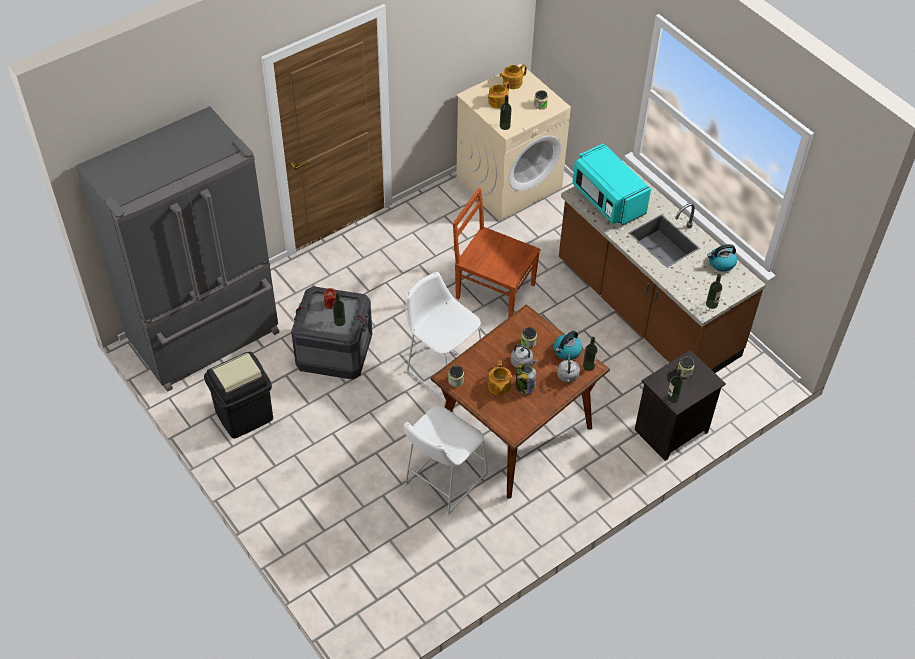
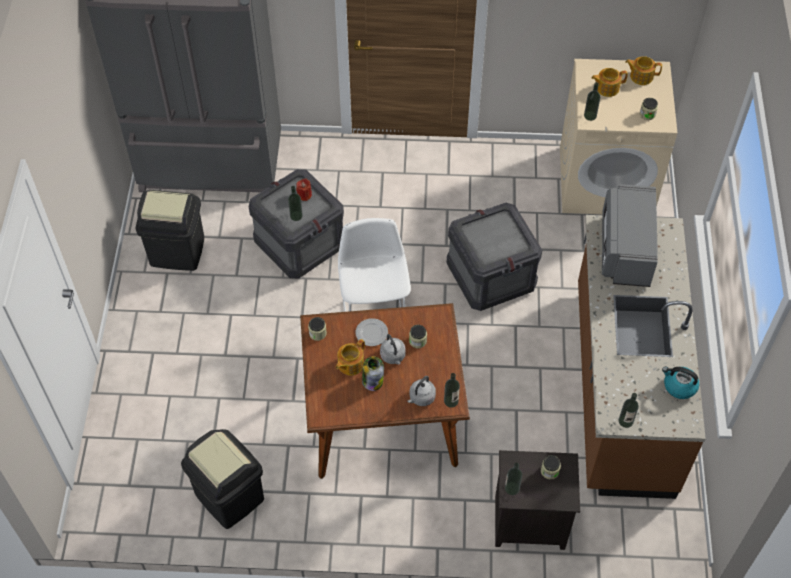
camera: 40 degrees right, 5 degrees up
white stool [404,406,489,515] -> none
brown chair [453,188,541,318] -> crate [446,203,542,311]
kettle [554,331,583,360] -> none
turquoise microwave [572,143,651,225] -> grey microwave [602,184,658,287]
none -> black trash can [181,429,264,529]
none -> plate [355,318,388,346]

